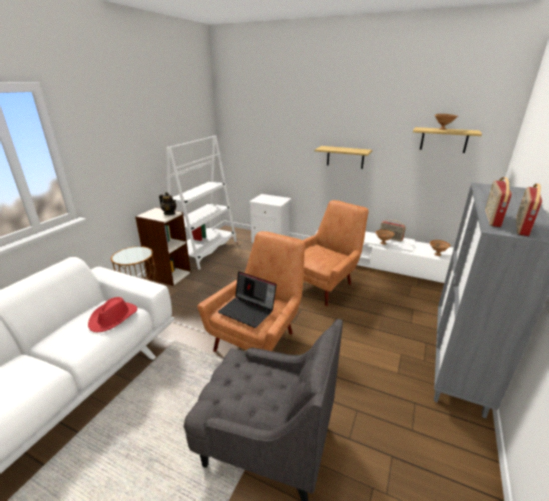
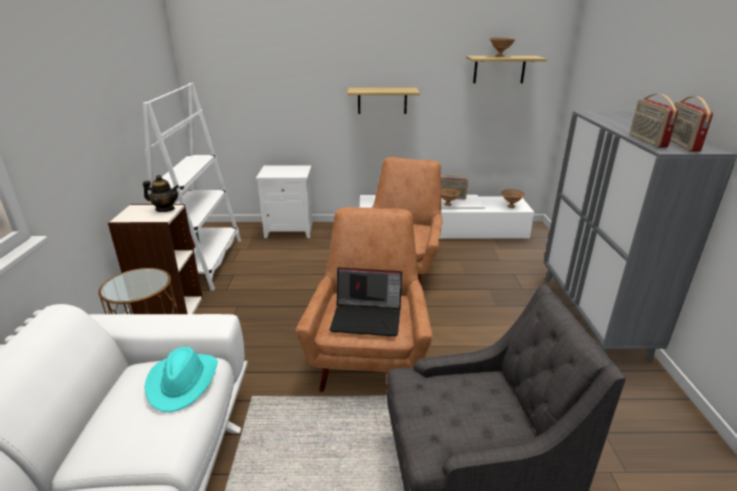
camera: 25 degrees left, 0 degrees up
red hat [88,297,137,333] -> turquoise hat [144,347,218,412]

